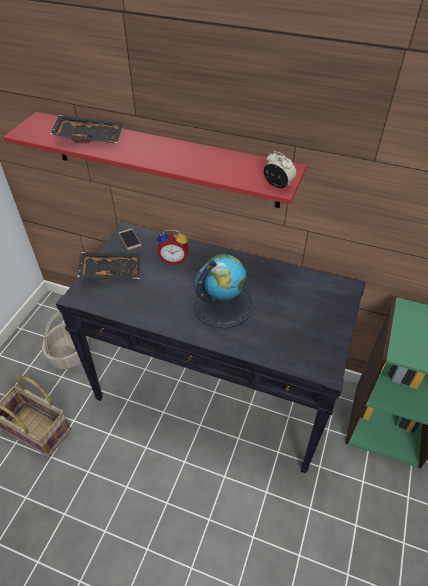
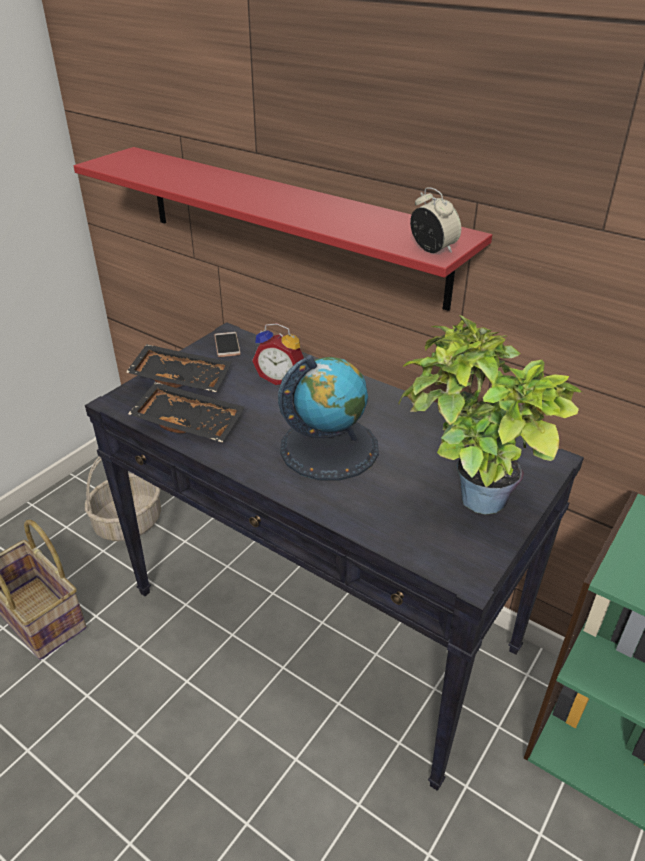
camera: 15 degrees right, 10 degrees down
black tray [50,115,123,143] -> black tray moved to [128,382,245,442]
none -> potted plant [398,315,583,515]

